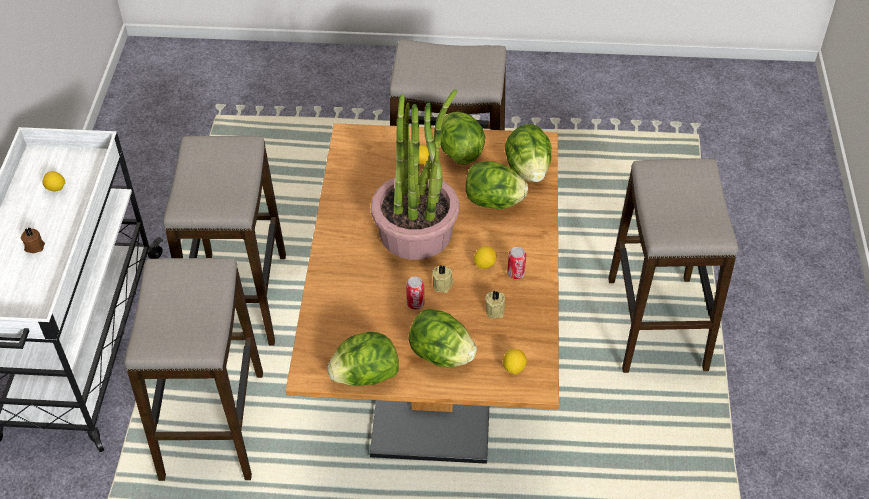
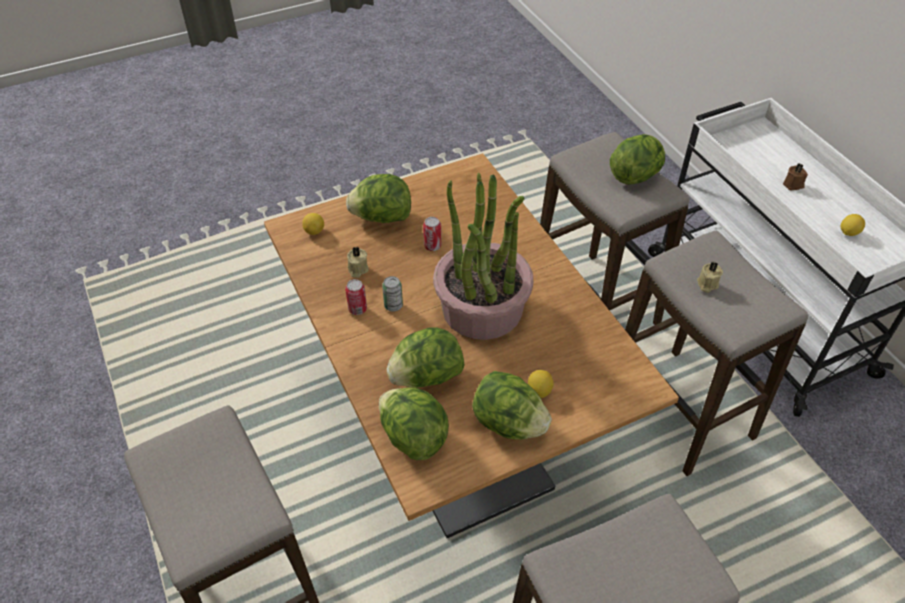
camera: 150 degrees right, 0 degrees up
lettuce [327,332,399,386] -> lettuce moved to [610,134,665,185]
beige candle [432,265,454,293] -> beige candle moved to [697,262,723,292]
lemon [474,246,497,269] -> can [382,276,403,312]

